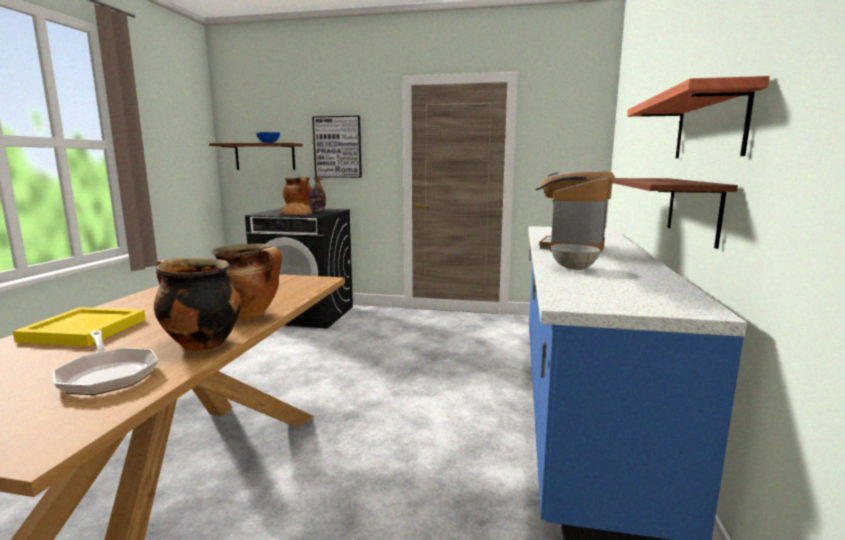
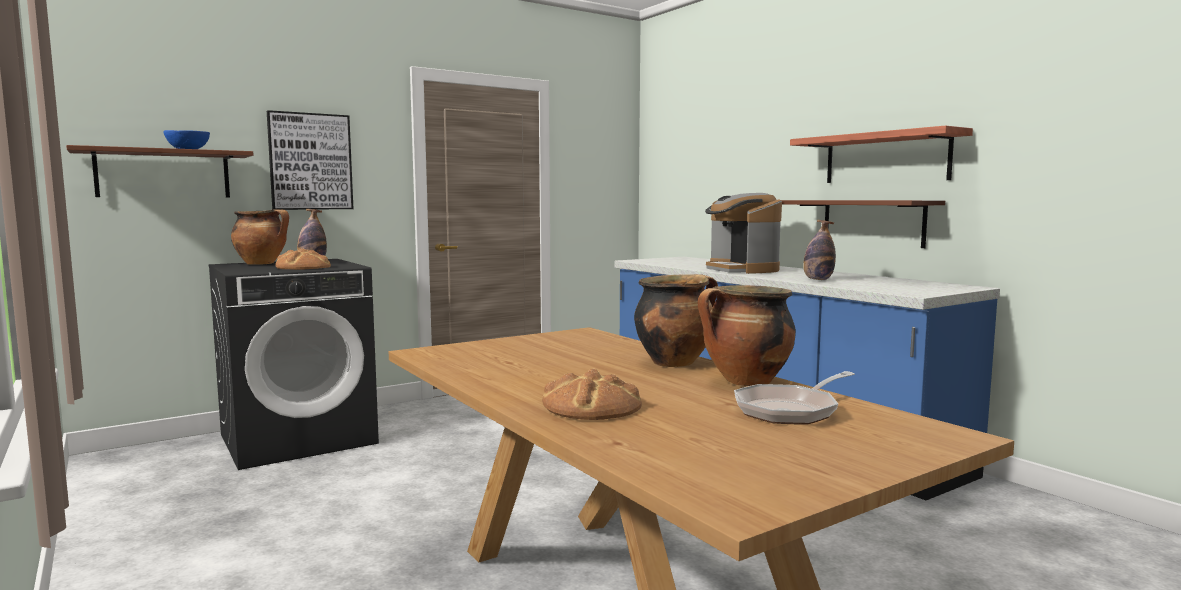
camera: 45 degrees left, 5 degrees down
yellow tray [13,307,146,346] -> bread [542,369,642,420]
frying pan [53,330,158,395] -> frying pan turned 135 degrees clockwise [734,371,855,425]
grey bowl [551,244,601,270] -> bottle [803,220,836,280]

